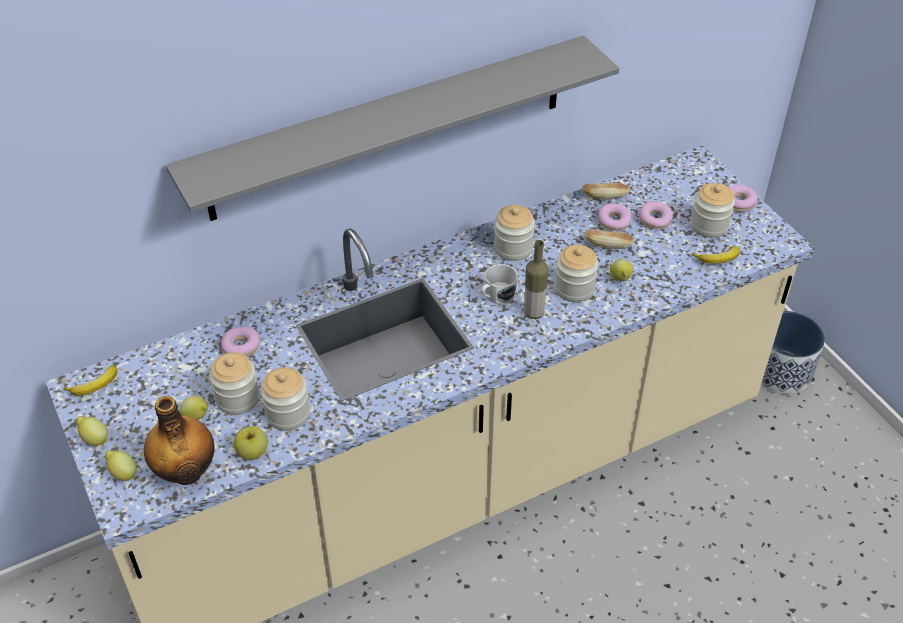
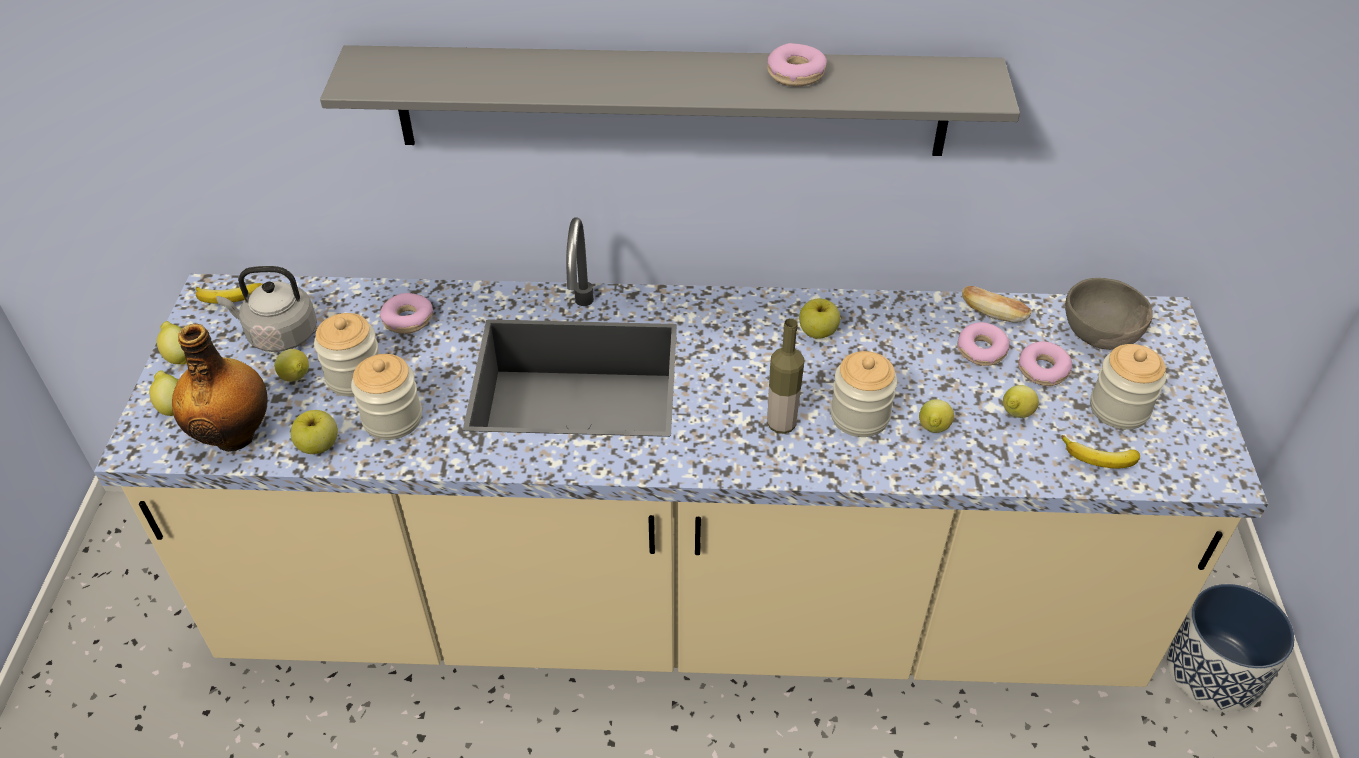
camera: 30 degrees right, 0 degrees up
white mug [481,264,518,304] -> none
jar [494,205,535,261] -> apple [799,299,840,339]
bread [585,229,635,249] -> none
donut [729,185,758,212] -> donut moved to [767,43,827,87]
none -> grey kettle [217,266,316,352]
none -> lemon [1003,385,1039,418]
none -> grey bowl [1065,278,1153,350]

